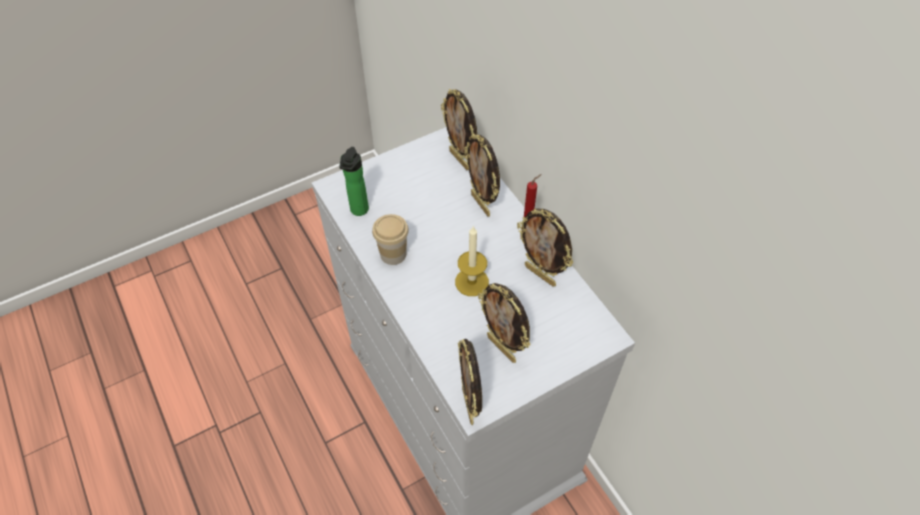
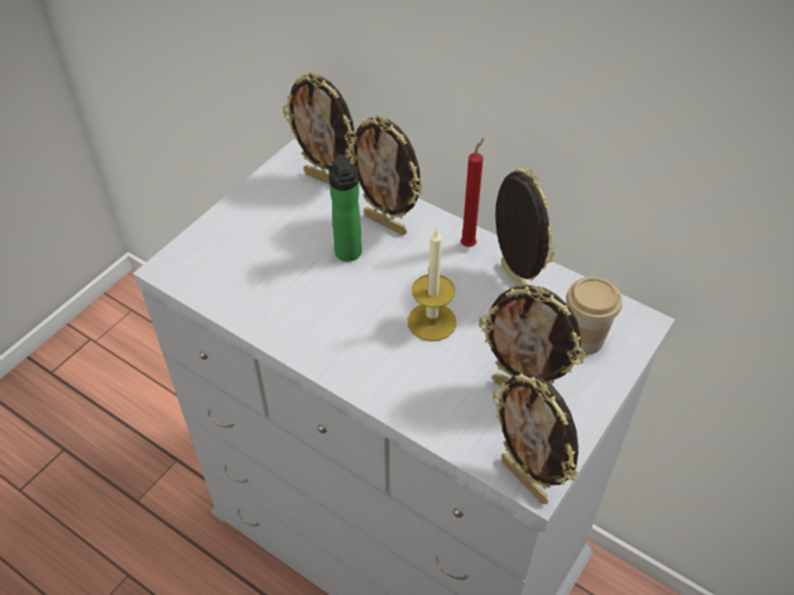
camera: 25 degrees left, 5 degrees down
bottle [339,147,369,216] -> bottle moved to [329,154,362,262]
cup [372,214,409,265] -> cup moved to [566,277,622,355]
picture frame [517,208,573,287] -> picture frame turned 135 degrees counterclockwise [495,166,555,286]

